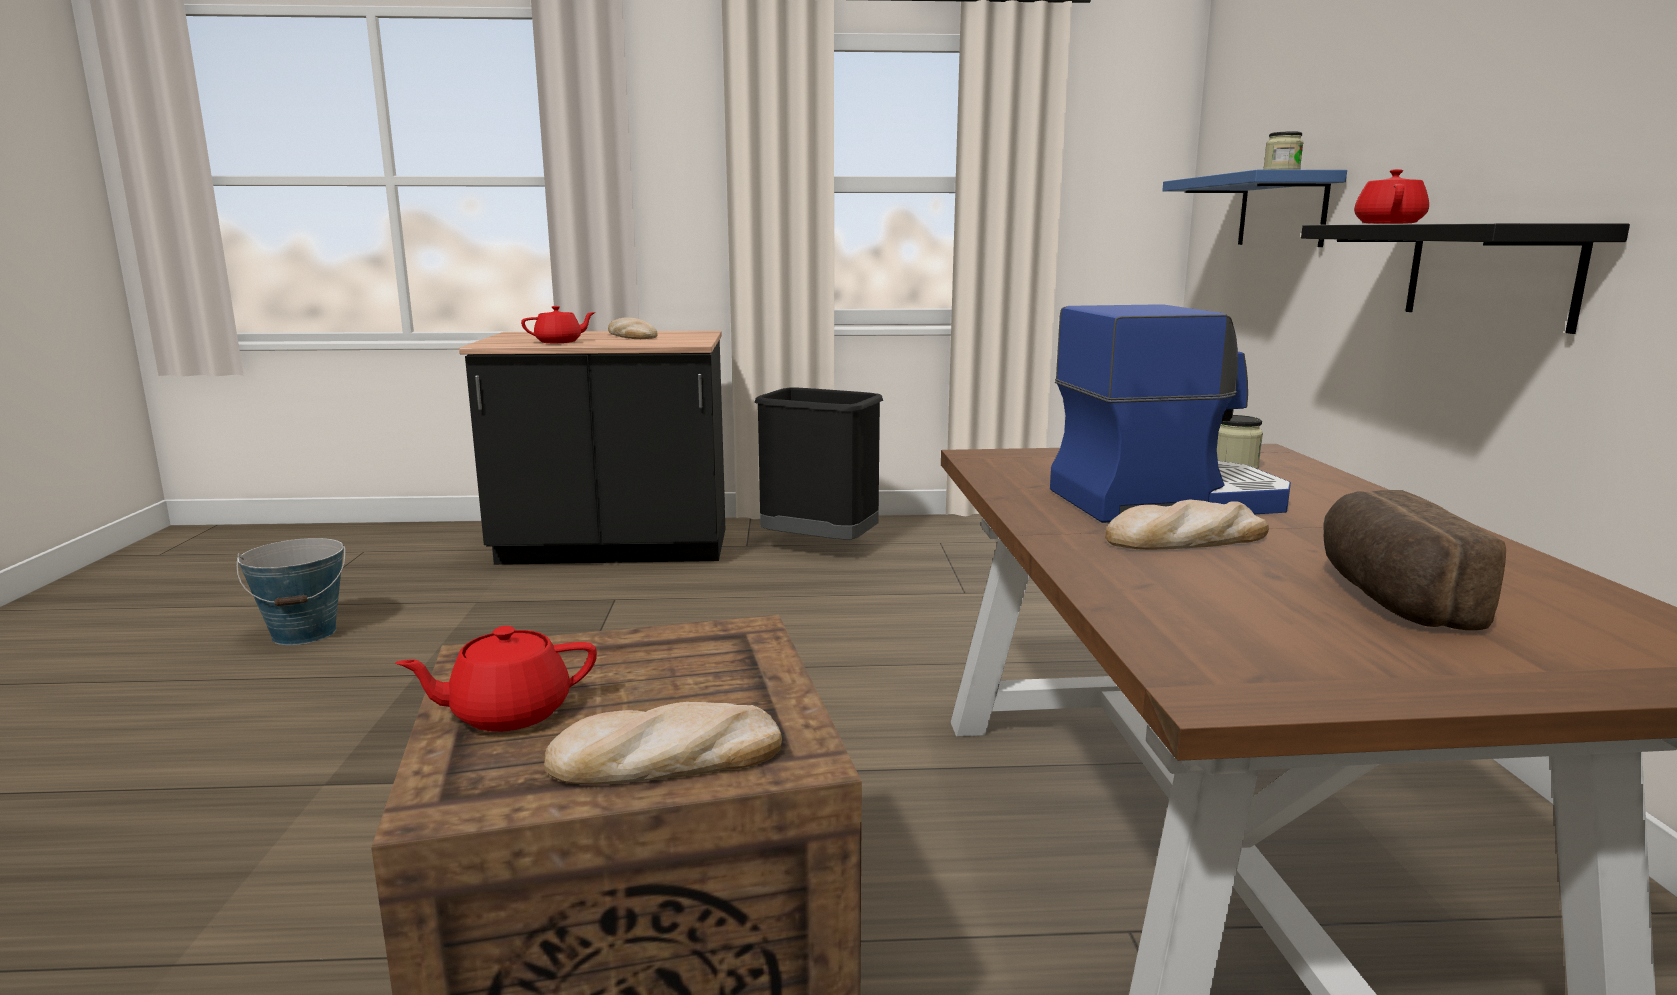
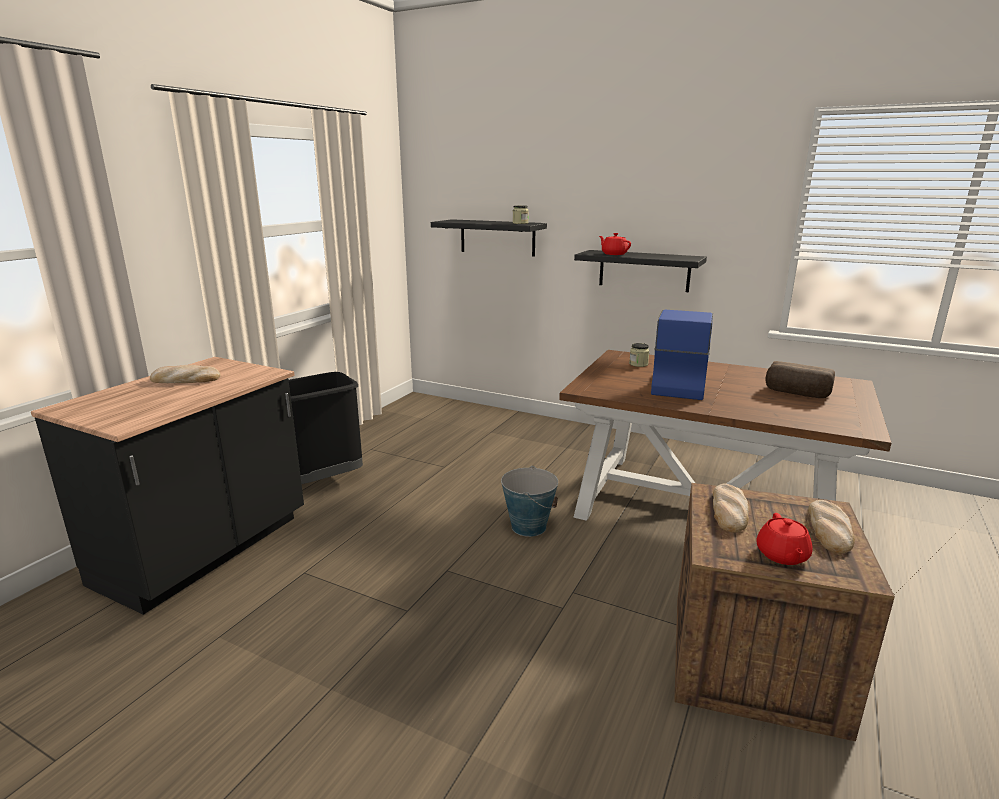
camera: 60 degrees left, 5 degrees up
bucket [237,538,345,645] -> bucket moved to [501,466,558,537]
red teapot [521,306,596,343] -> none
bread [1105,499,1269,550] -> bread moved to [713,483,749,533]
blue shelf [1162,169,1347,247] -> black shelf [431,219,547,257]

